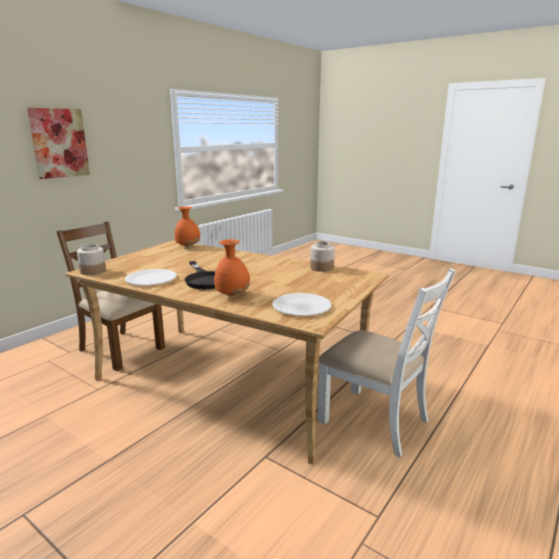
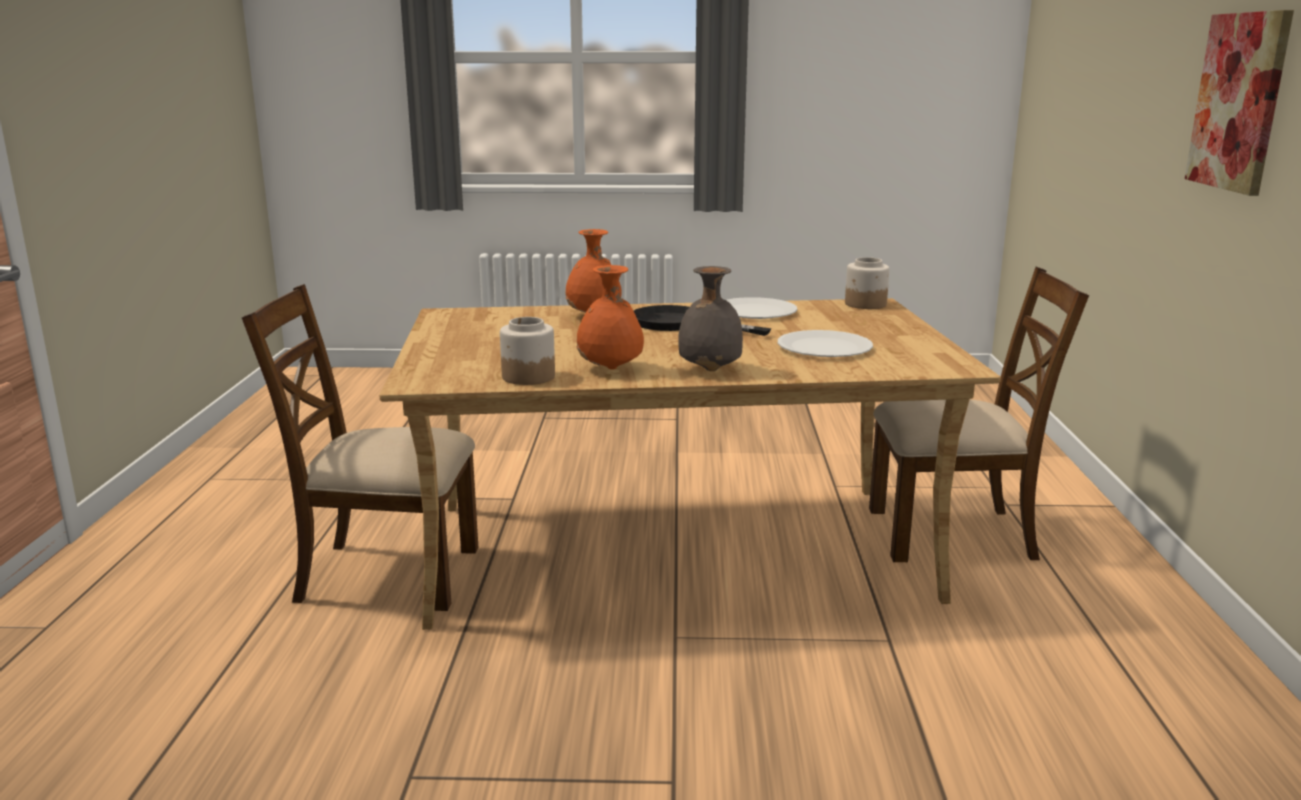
camera: 145 degrees right, 0 degrees up
orange vase [174,206,200,247] -> orange vase moved to [577,265,644,370]
white plate [272,293,331,316] -> white plate moved to [778,330,873,357]
white chair [317,268,456,457] -> brown chair [242,284,478,611]
none -> grey vase [678,266,743,371]

